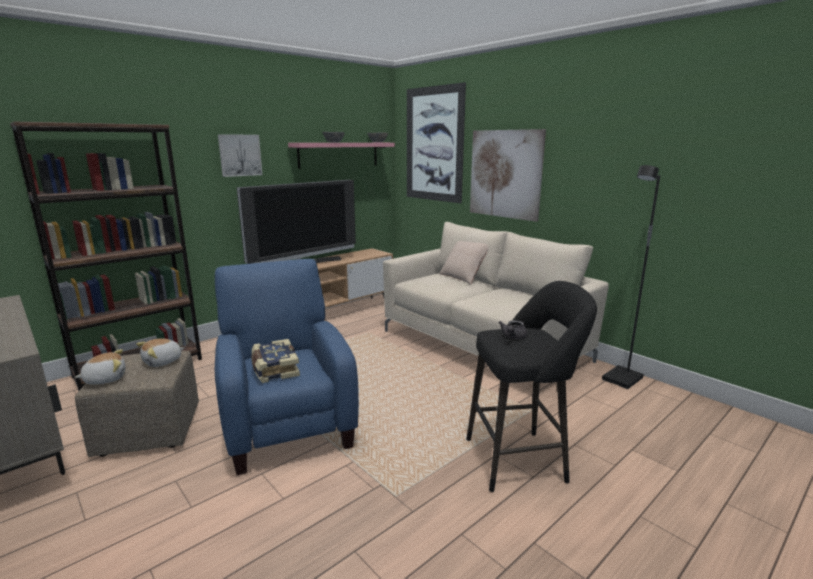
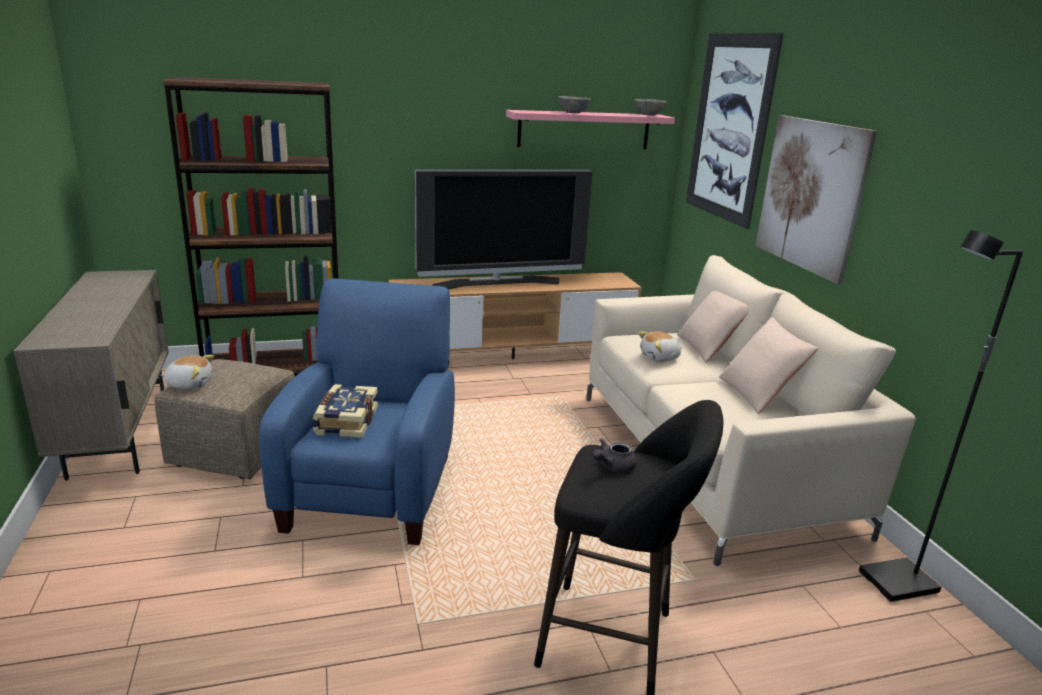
camera: 25 degrees right, 5 degrees up
plush toy [136,338,184,367] -> plush toy moved to [638,332,682,362]
picture [218,134,262,177] -> none
none -> beige pillow [719,317,818,414]

